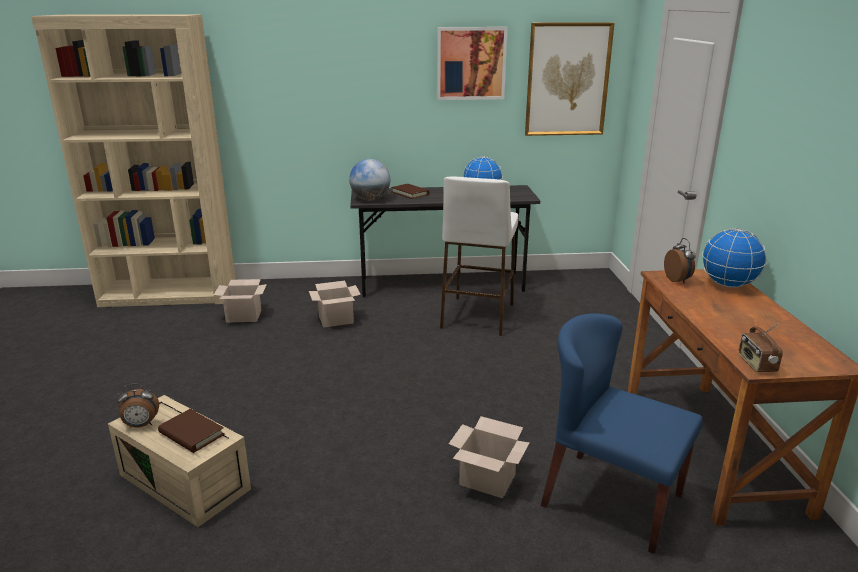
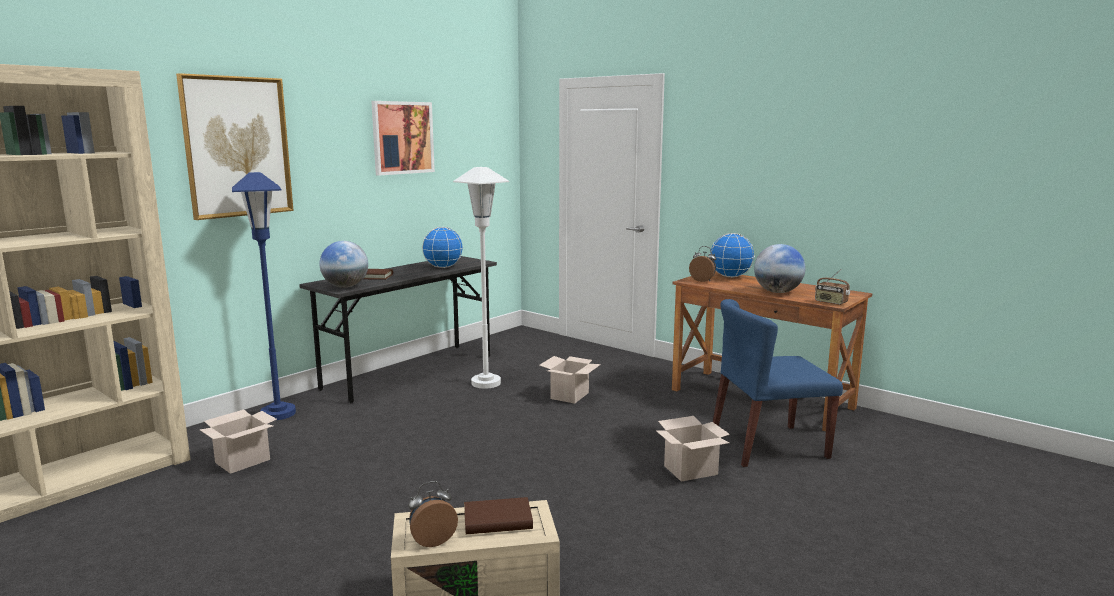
camera: 45 degrees left, 10 degrees down
alarm clock [117,384,159,428] -> alarm clock turned 150 degrees counterclockwise [408,481,458,547]
cardboard box [309,281,361,328] -> cardboard box moved to [539,356,601,404]
white stool [440,177,518,336] -> white floor lamp [453,167,509,389]
picture [525,22,614,136] -> picture moved to [176,73,294,220]
none -> blue floor lamp [232,172,296,420]
none -> globe [754,244,805,293]

